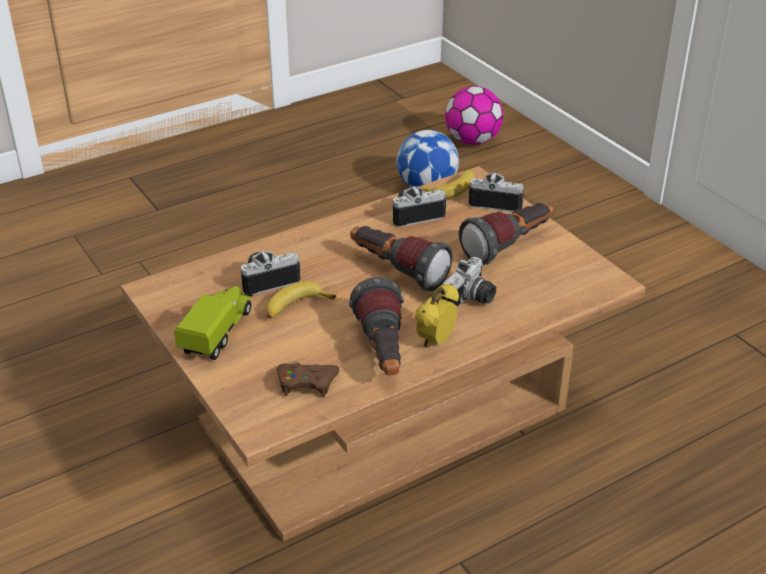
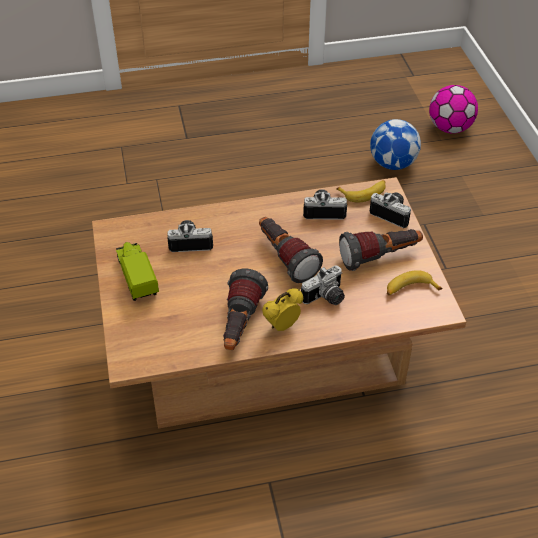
camera: 20 degrees right, 10 degrees up
toy truck [174,286,253,360] -> toy truck turned 60 degrees counterclockwise [116,242,159,301]
banana [266,281,336,319] -> banana moved to [387,270,442,295]
brown game controller [277,362,339,397] -> none

